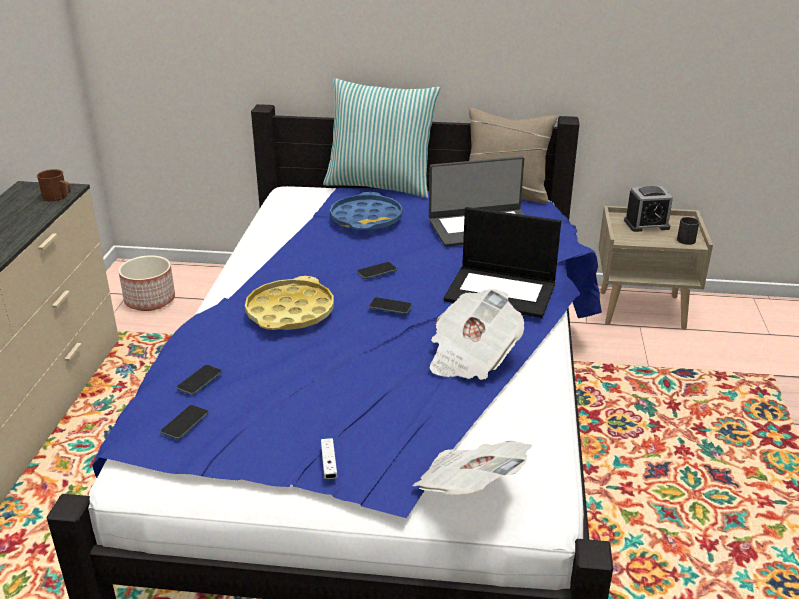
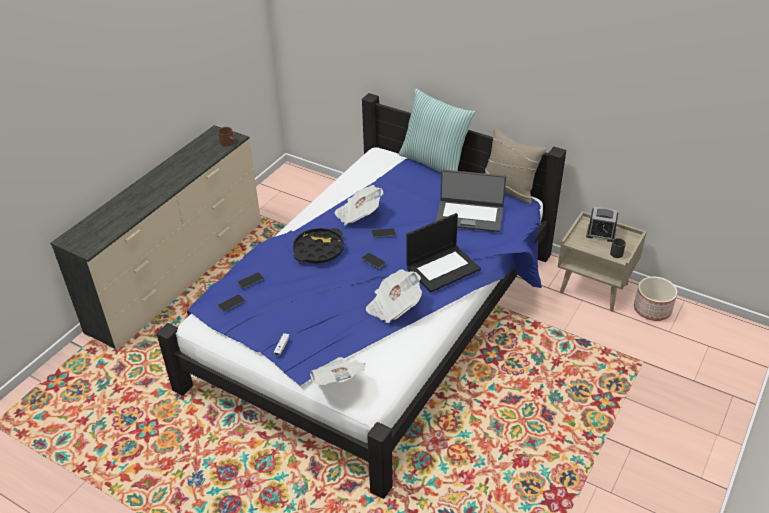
camera: 25 degrees right, 10 degrees up
planter [118,255,175,311] -> planter moved to [634,277,678,321]
yellow tray [245,276,334,330] -> black tray [293,228,344,264]
blue tray [330,192,403,231] -> none
laptop [444,207,561,318] -> laptop turned 75 degrees counterclockwise [406,213,481,292]
none -> newspaper [335,185,383,225]

